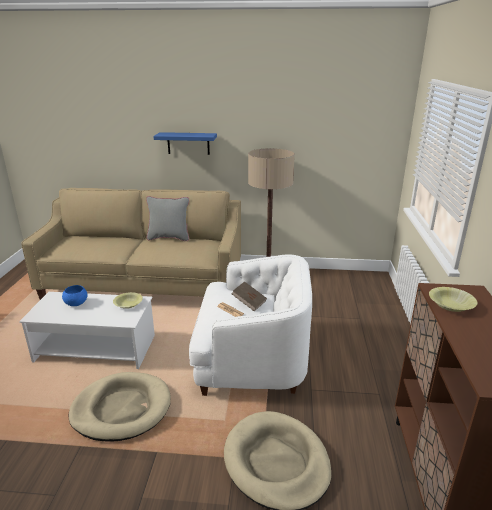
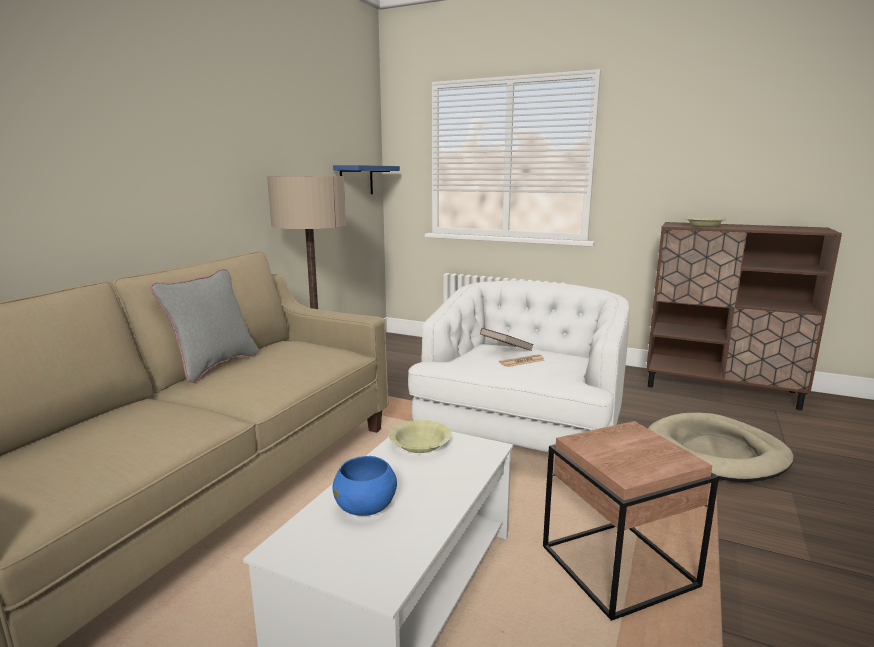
camera: 70 degrees left, 10 degrees down
beige dog bed [69,372,171,442] -> brown side table [543,421,719,621]
blue shelf [153,132,217,155] -> blue shelf moved to [333,165,400,194]

